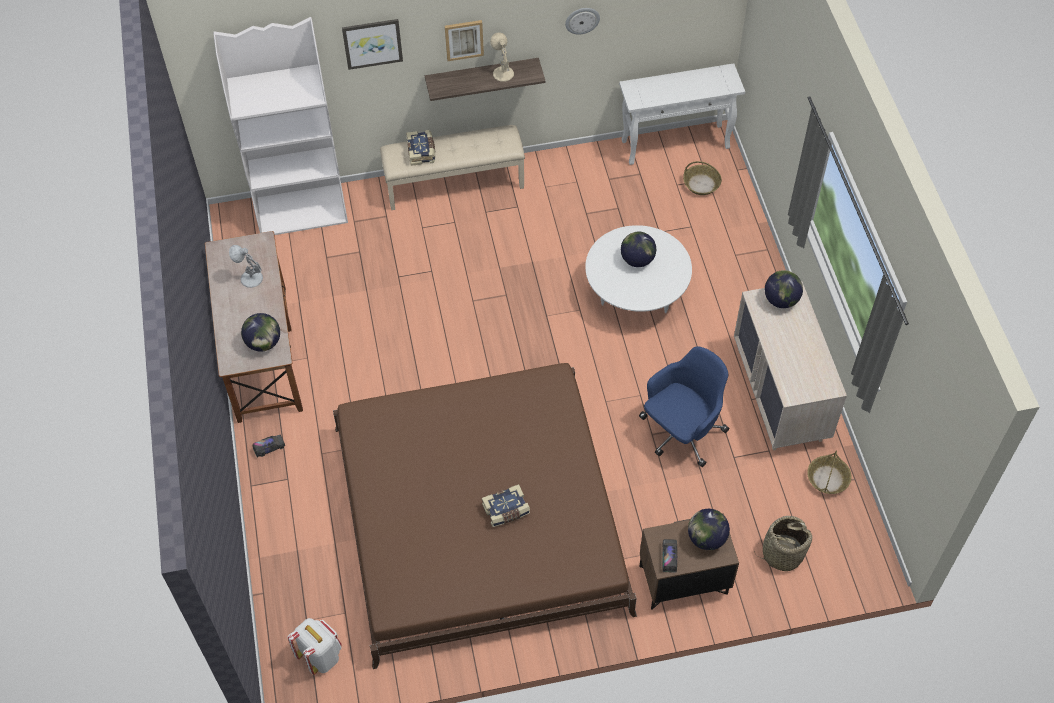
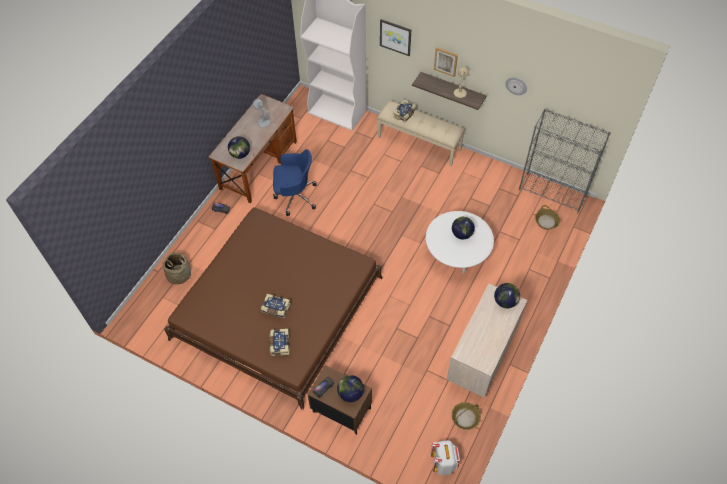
camera: 40 degrees right, 0 degrees up
white backpack [287,618,342,675] -> white backpack moved to [430,440,460,475]
white console table [619,63,745,165] -> grey bookcase [519,109,611,213]
blue office chair [639,346,729,467] -> blue office chair moved to [273,149,316,216]
basket [754,516,812,571] -> basket moved to [162,253,191,284]
none -> book [269,329,289,356]

